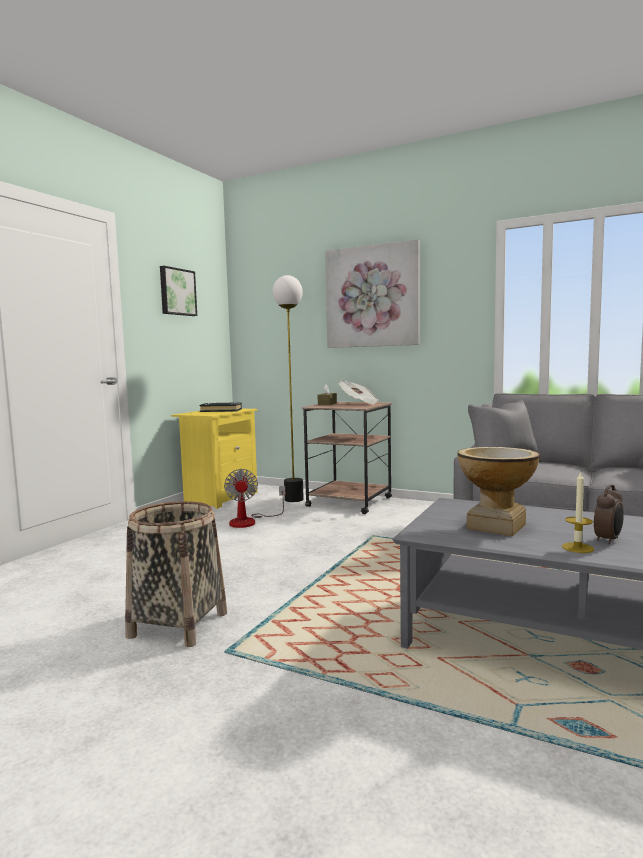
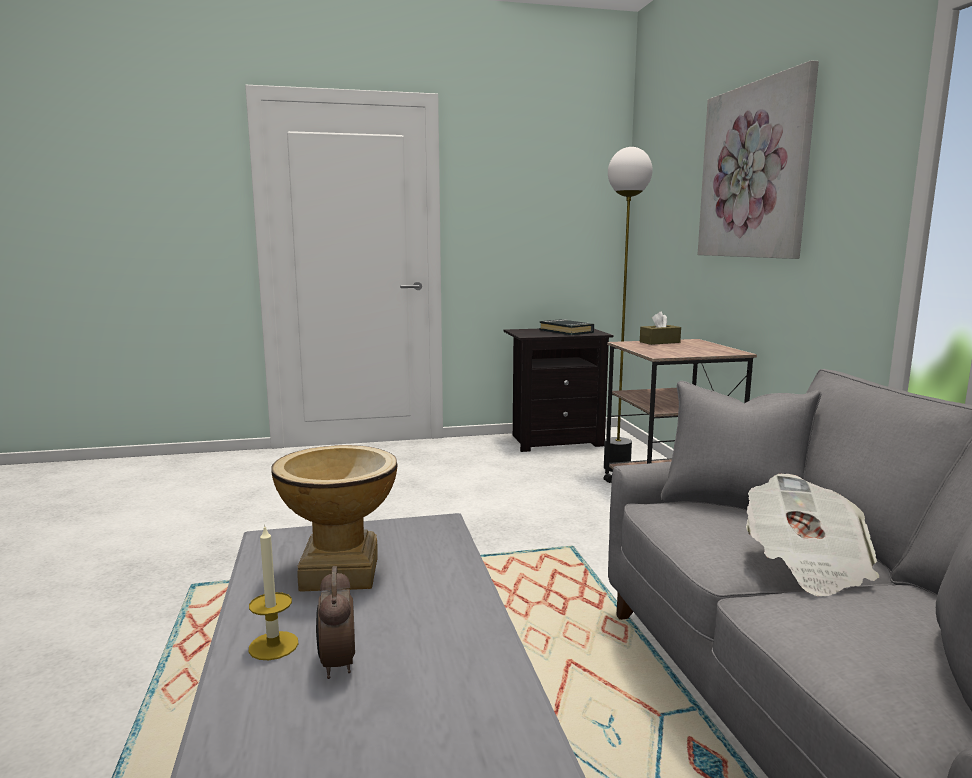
camera: 50 degrees right, 5 degrees up
basket [125,501,227,647] -> none
picture [160,266,197,316] -> none
yellow nightstand [171,409,258,509] -> black nightstand [503,329,613,452]
fan [224,469,285,528] -> none
newspaper [338,380,379,404] -> newspaper moved to [746,474,879,597]
alarm clock [594,484,624,544] -> alarm clock turned 75 degrees clockwise [316,566,355,679]

